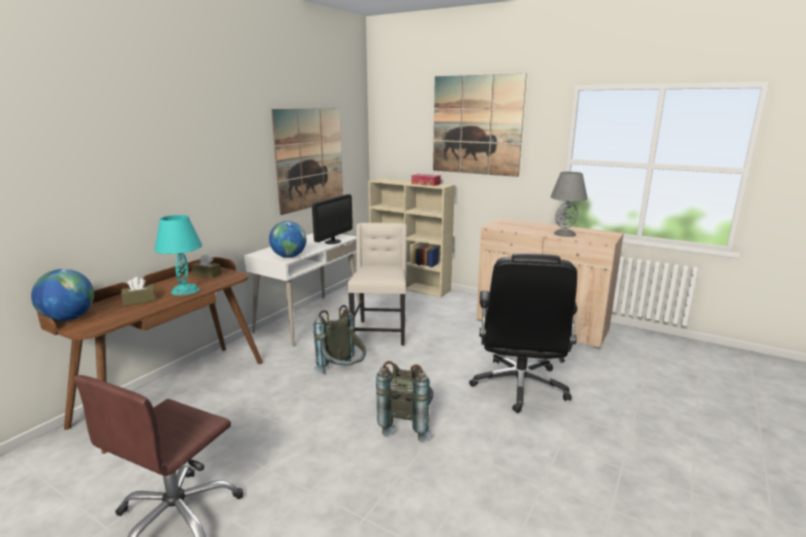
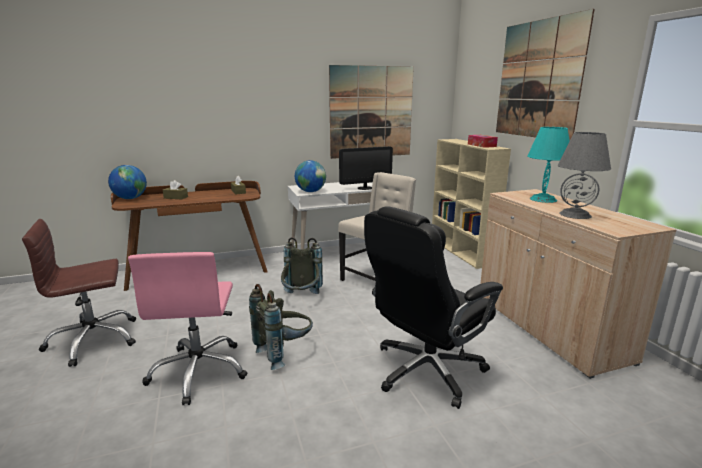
camera: 40 degrees right, 0 degrees up
turquoise table lamp [155,215,202,296] -> turquoise table lamp moved to [527,127,570,203]
none -> pink office chair [128,252,247,405]

